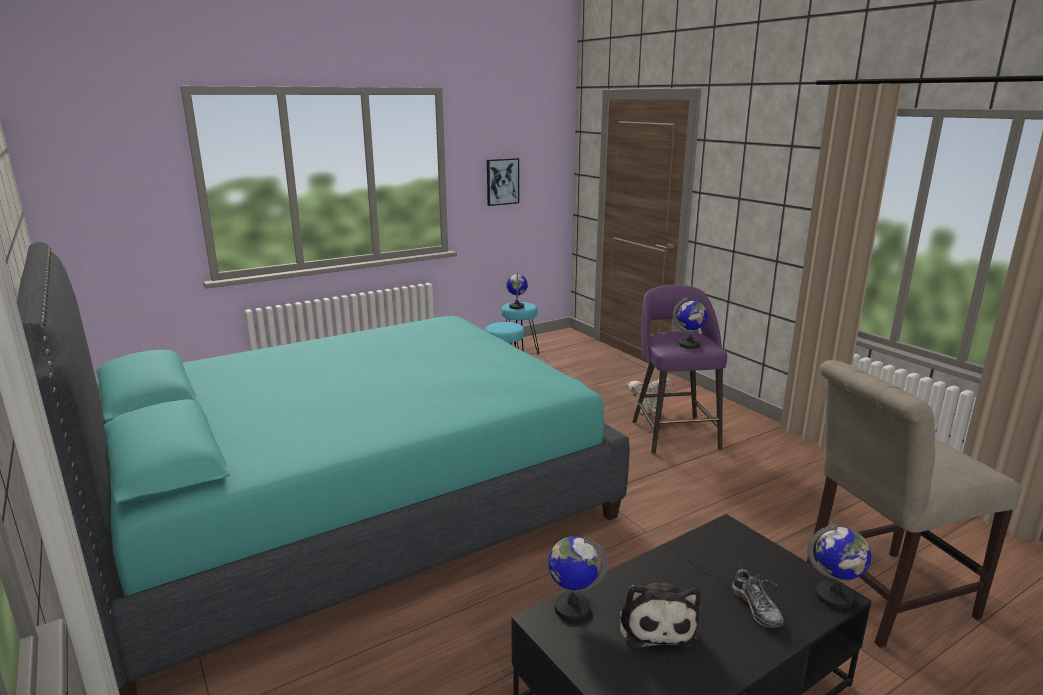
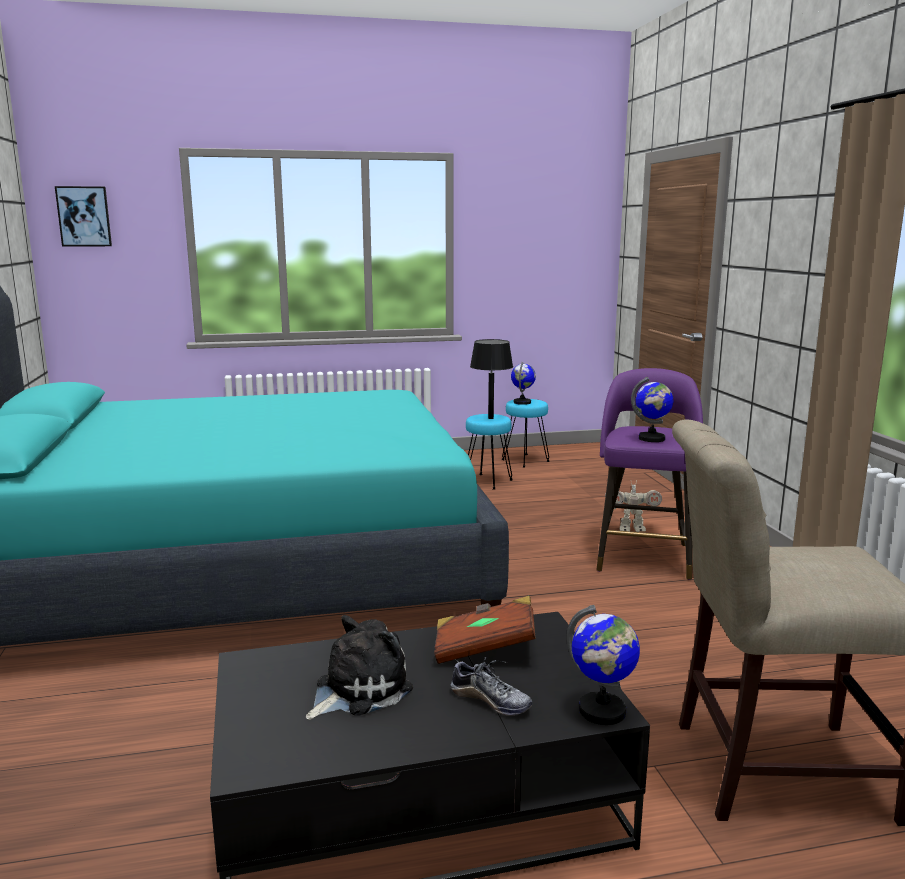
camera: 20 degrees right, 5 degrees down
picture [487,158,519,206] -> picture moved to [55,186,112,247]
globe [548,536,608,622] -> none
plush toy [619,582,700,648] -> plush toy turned 150 degrees counterclockwise [306,615,413,720]
shoe [732,567,784,628] -> shoe turned 60 degrees counterclockwise [451,657,532,716]
none -> brown book [434,596,536,664]
none -> black table lamp [470,339,513,419]

